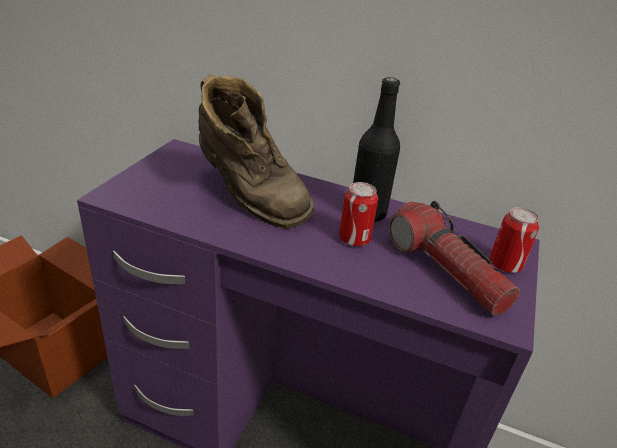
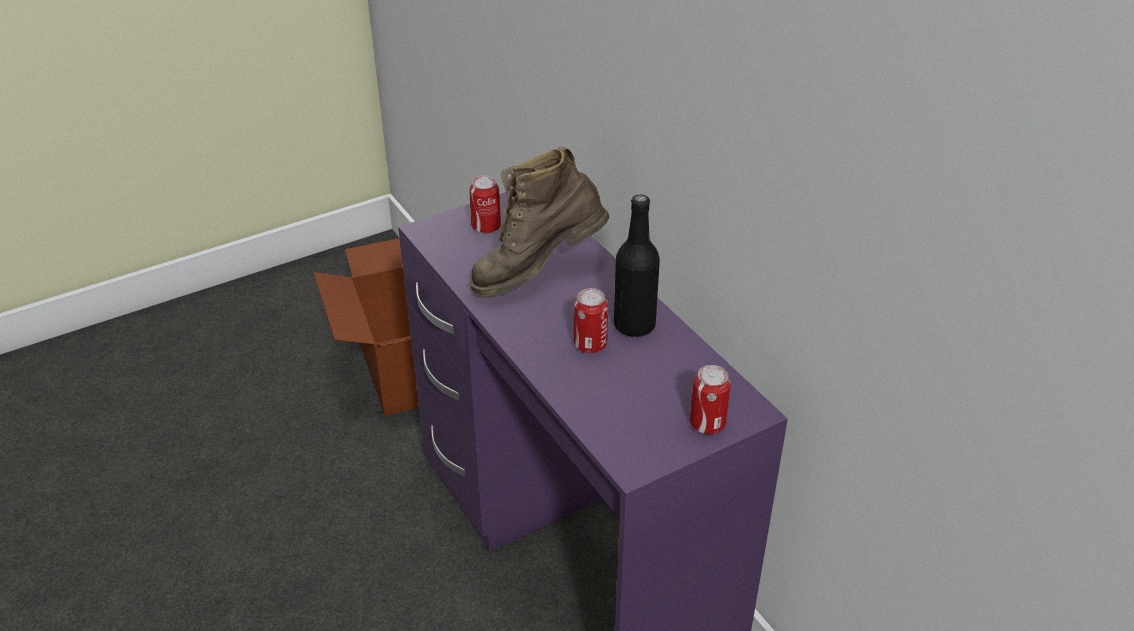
camera: 40 degrees right, 5 degrees up
brown boot [199,74,314,229] -> brown boot turned 75 degrees clockwise [470,146,609,296]
flashlight [389,201,520,316] -> none
none -> can [469,175,501,234]

